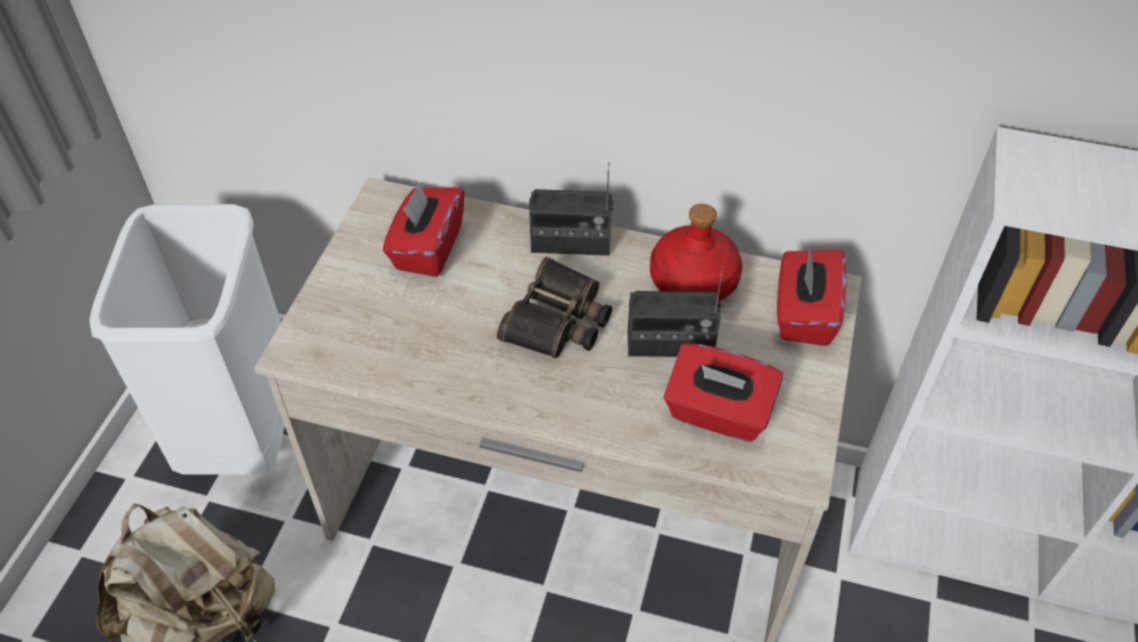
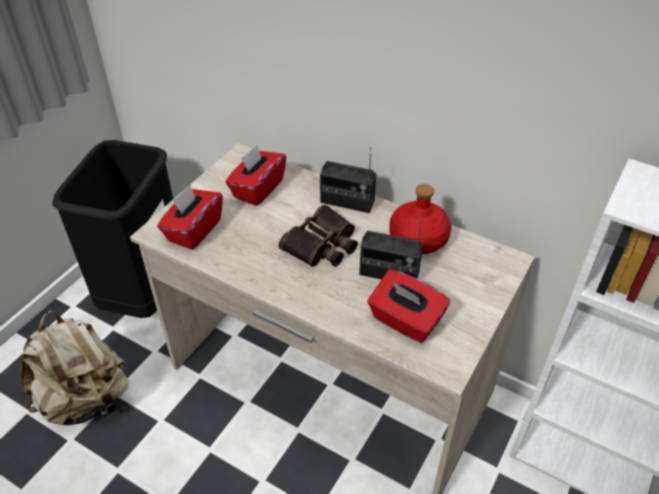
camera: 15 degrees right, 5 degrees down
white trash can [90,204,285,475] -> black trash can [52,140,173,318]
red tissue box [777,248,846,346] -> red tissue box moved to [157,185,223,250]

